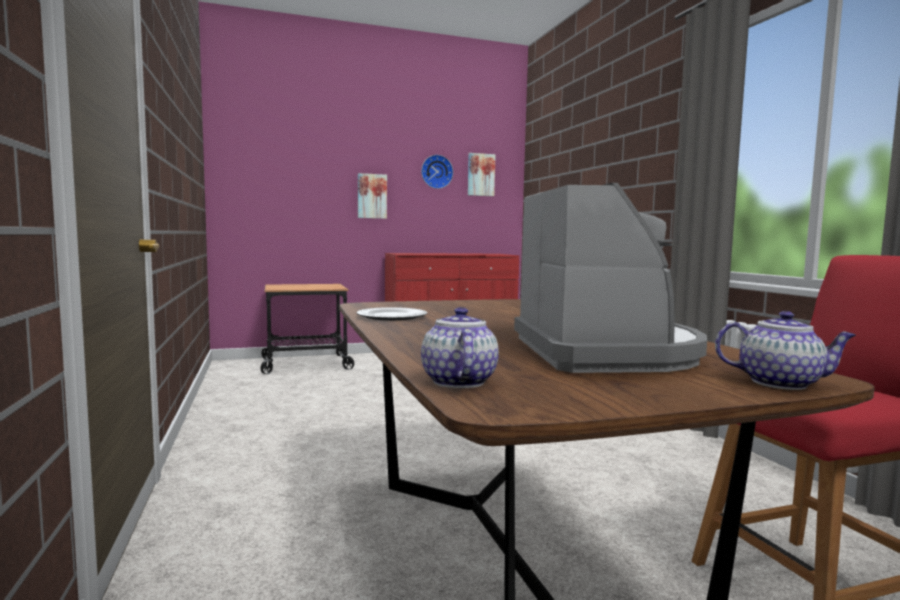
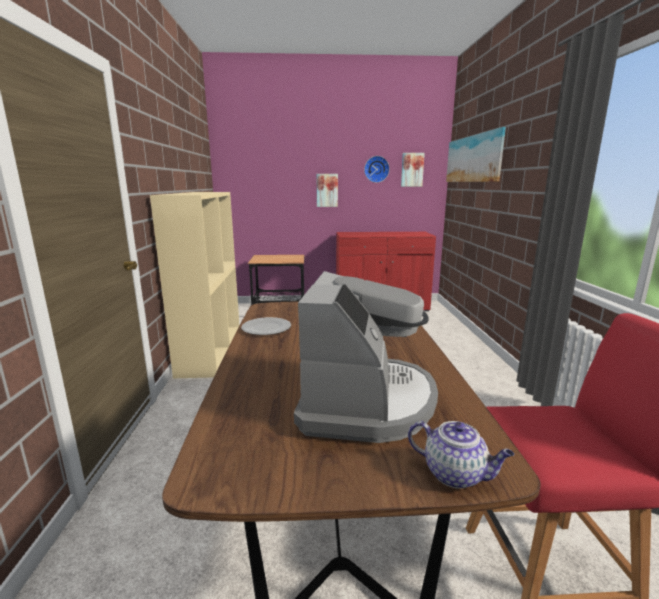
camera: 15 degrees right, 10 degrees up
teapot [421,307,499,388] -> none
none -> beige bookcase [150,192,239,378]
none -> picture [446,127,506,182]

